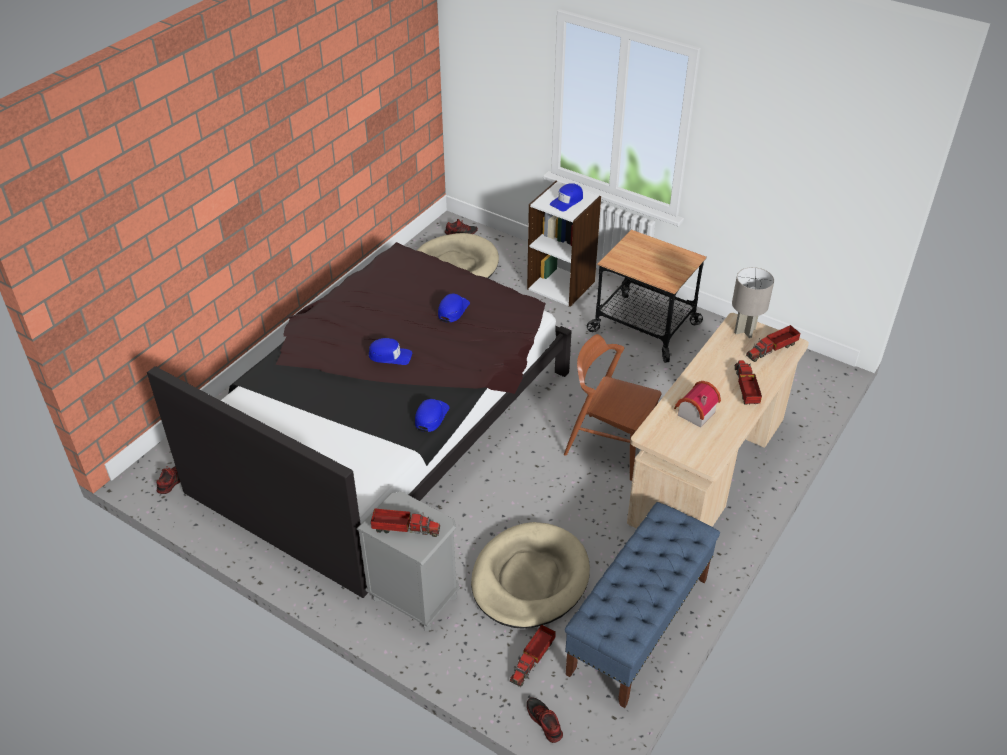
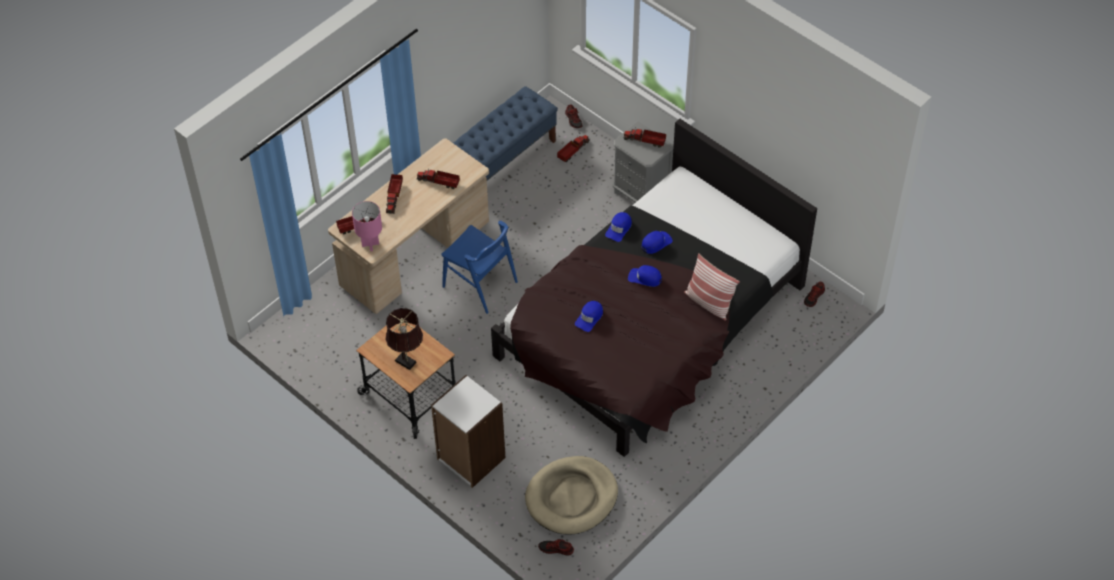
camera: 170 degrees left, 10 degrees up
beige dog bed [471,522,590,628] -> none
blue cap [550,183,583,212] -> blue cap moved to [642,231,673,254]
brown chair [564,334,661,481] -> blue chair [441,221,518,314]
toy house [674,381,721,428] -> toy truck [417,168,460,189]
grey table lamp [732,267,774,338] -> pink table lamp [352,201,382,251]
none -> brown table lamp [385,308,423,370]
none -> pillow [684,253,740,321]

